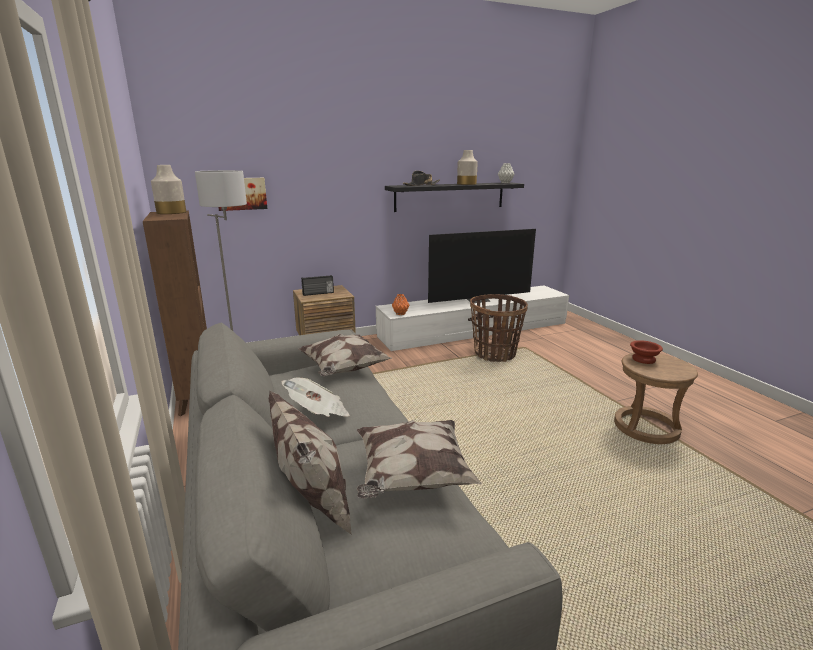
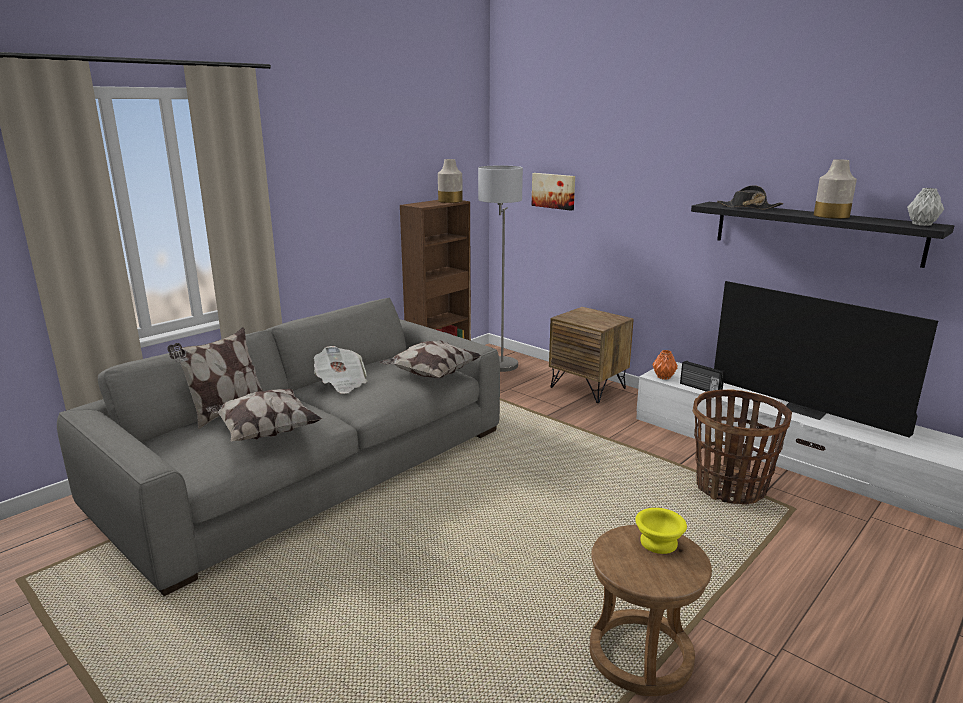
camera: 65 degrees right, 0 degrees up
radio [301,275,334,296] -> radio moved to [680,360,725,392]
brown bowl [630,340,663,364] -> yellow bowl [635,508,687,554]

